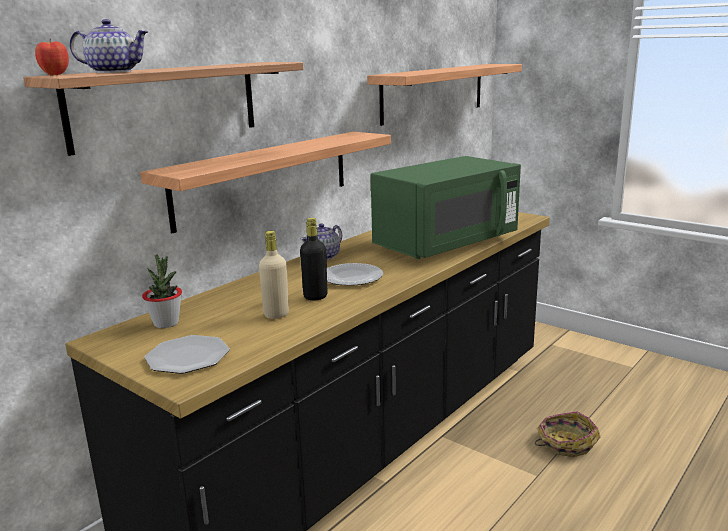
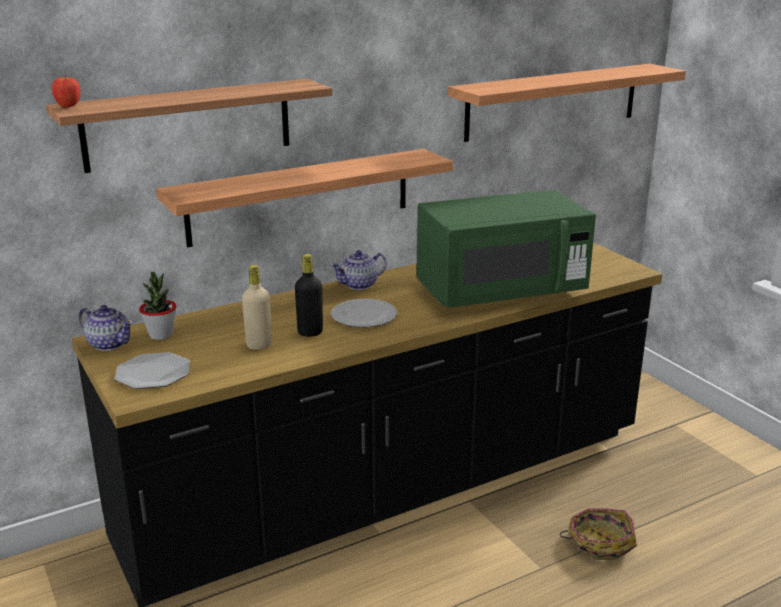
camera: 20 degrees right, 5 degrees up
teapot [70,19,149,73] -> teapot moved to [79,305,133,351]

